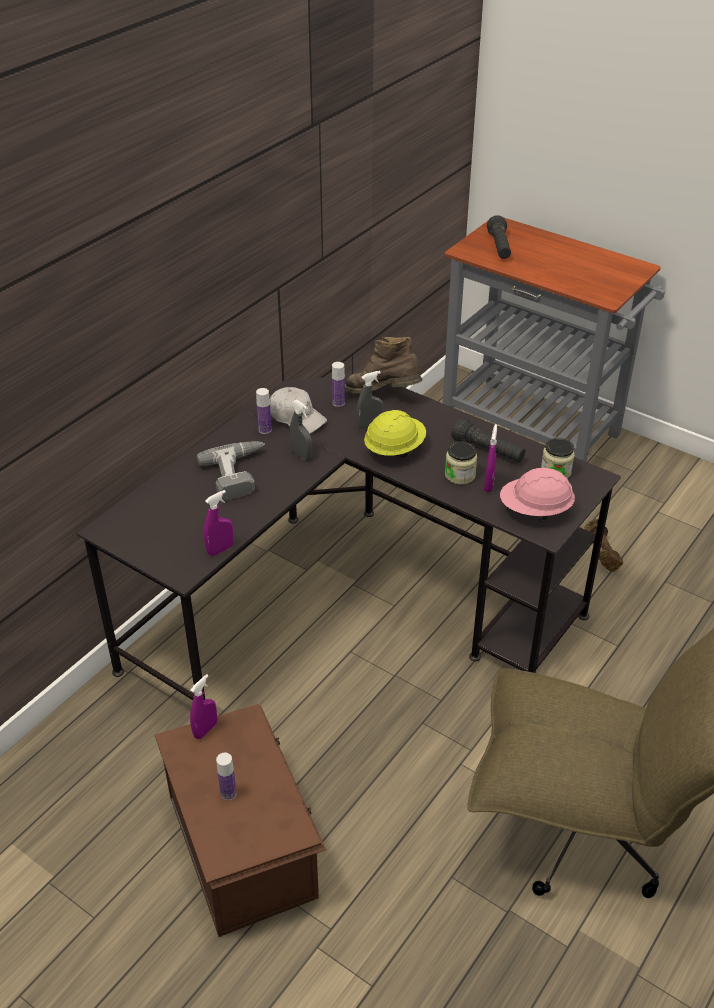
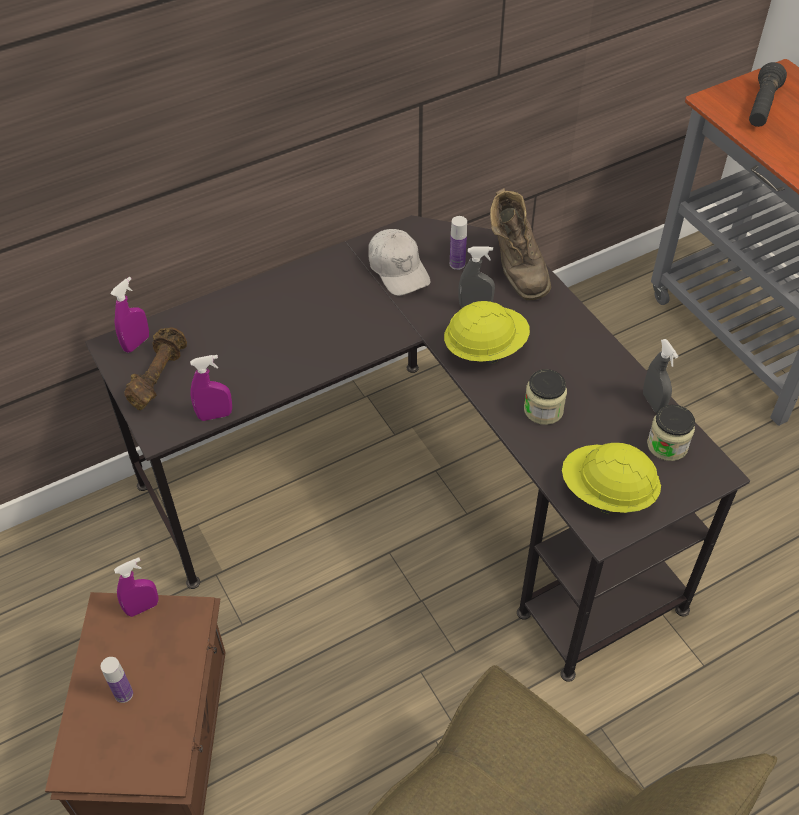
camera: 25 degrees right, 10 degrees up
power drill [197,441,265,500] -> none
bottle [256,388,272,434] -> none
grey spray bottle [290,400,312,461] -> grey spray bottle moved to [643,339,678,413]
brown boot [345,337,422,393] -> brown boot turned 150 degrees counterclockwise [490,188,551,300]
black flashlight [451,418,525,462] -> none
purple spray bottle [484,424,497,492] -> purple spray bottle moved to [110,277,149,353]
pink hard hat [500,468,575,522] -> yellow hard hat [562,443,661,515]
brown dumbbell [585,519,623,572] -> brown dumbbell moved to [124,327,187,410]

